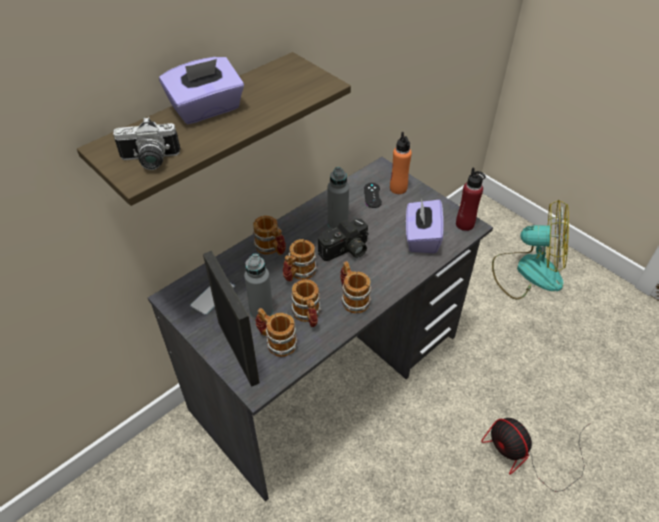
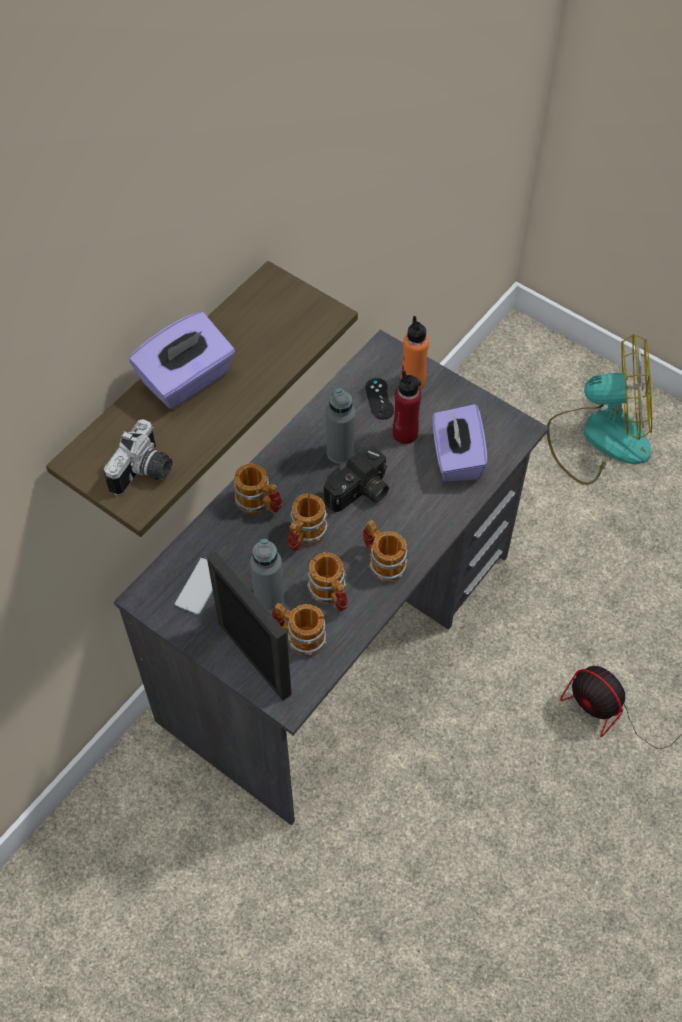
camera: 10 degrees left, 10 degrees up
camera [113,117,180,170] -> camera turned 45 degrees counterclockwise [104,419,172,496]
red bottle [456,167,486,231] -> red bottle moved to [393,371,421,444]

